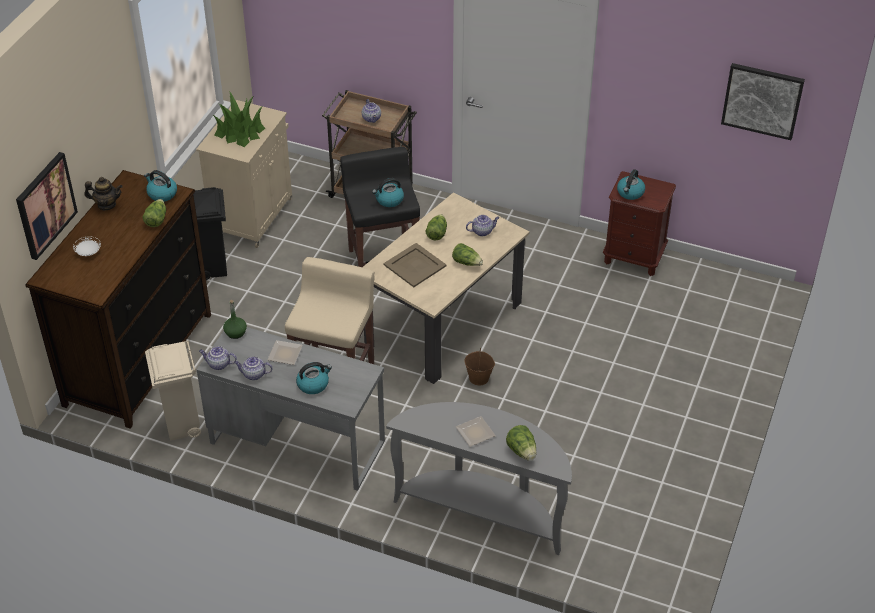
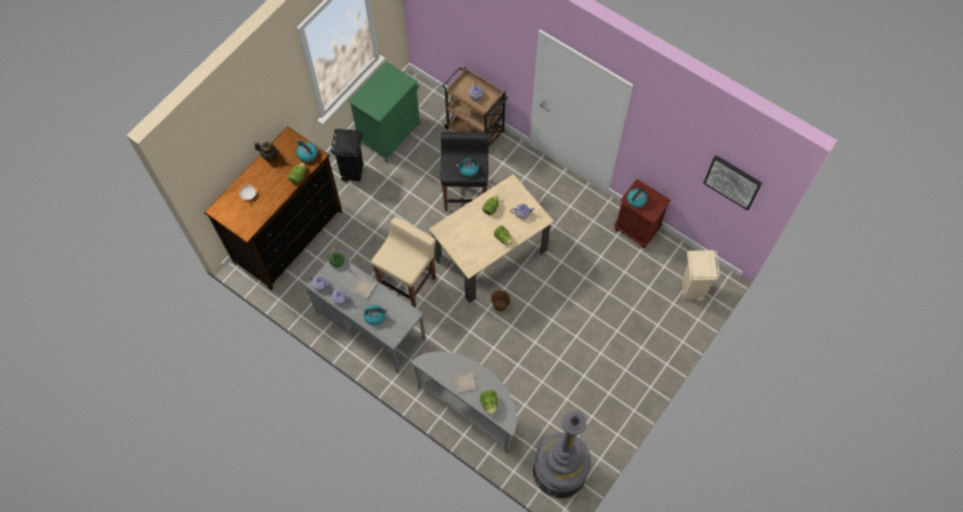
camera: 15 degrees right, 20 degrees up
picture [16,152,78,260] -> none
beige trash can [145,340,201,441] -> beige trash can moved to [682,250,720,301]
beige cabinet [196,100,293,248] -> green cabinet [348,61,421,162]
potted plant [213,91,265,147] -> none
beige tray [383,243,447,287] -> none
none -> grey floor lamp [533,411,591,498]

